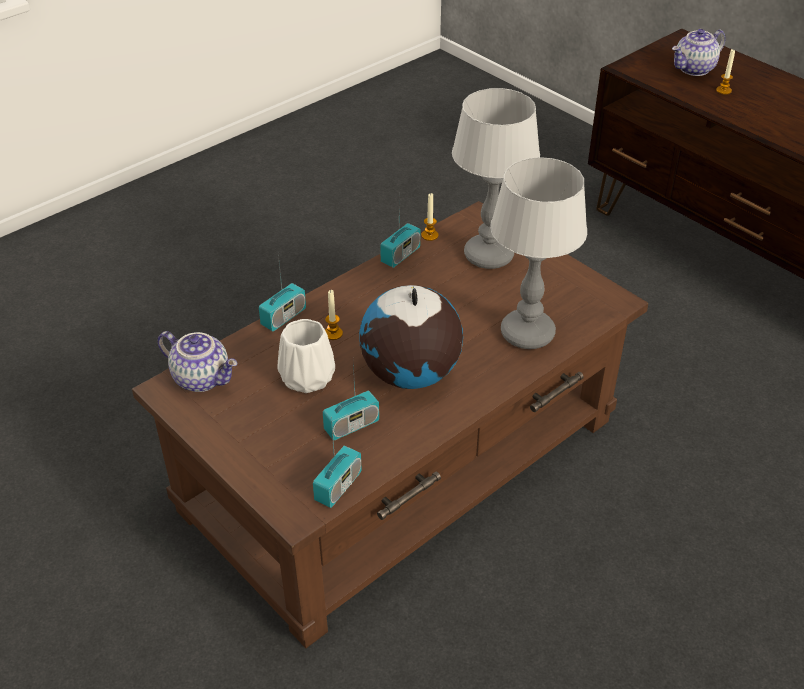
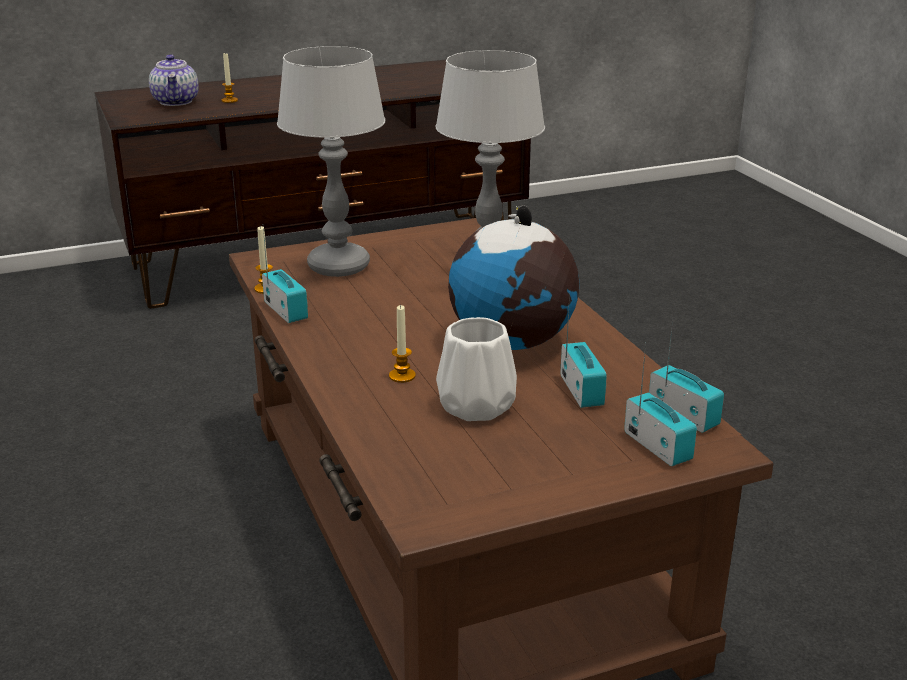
camera: 70 degrees left, 15 degrees down
teapot [157,331,237,392] -> none
radio [259,255,306,331] -> radio moved to [624,343,697,466]

